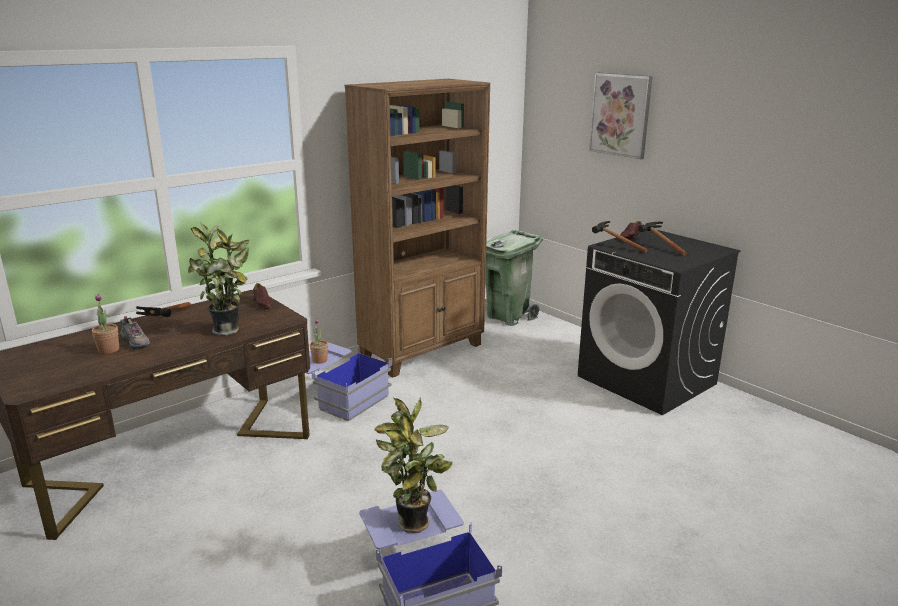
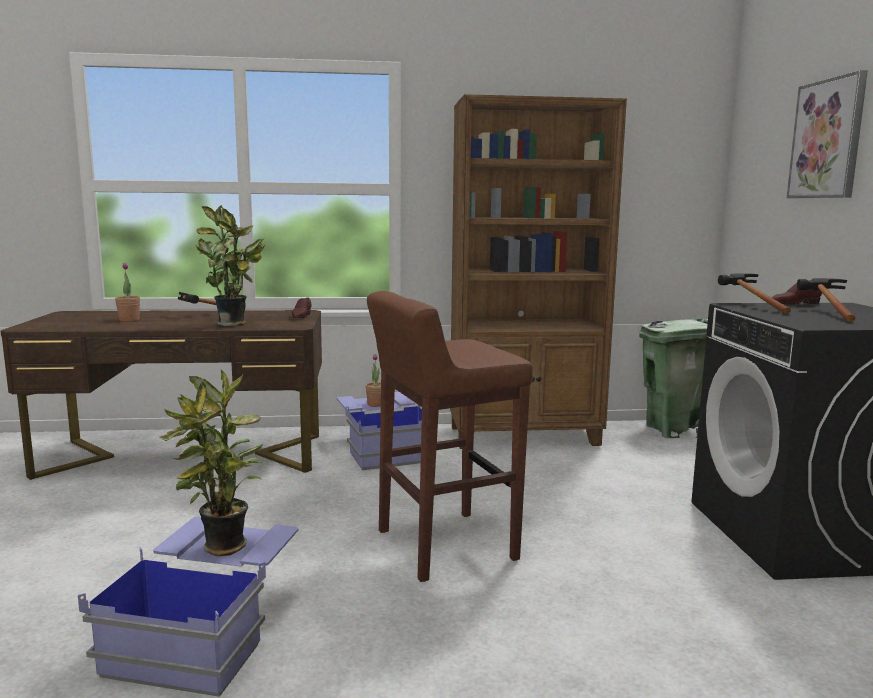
camera: 35 degrees right, 10 degrees down
shoe [120,316,150,349] -> none
none -> brown stool [367,291,532,582]

